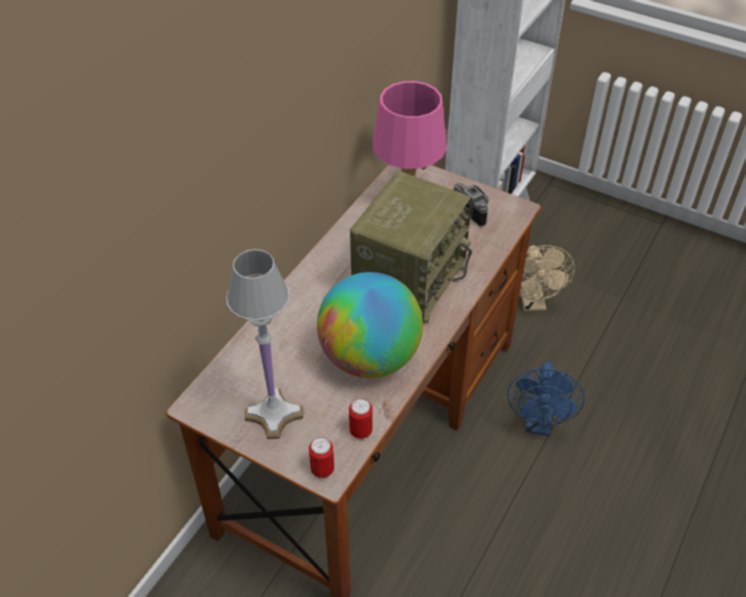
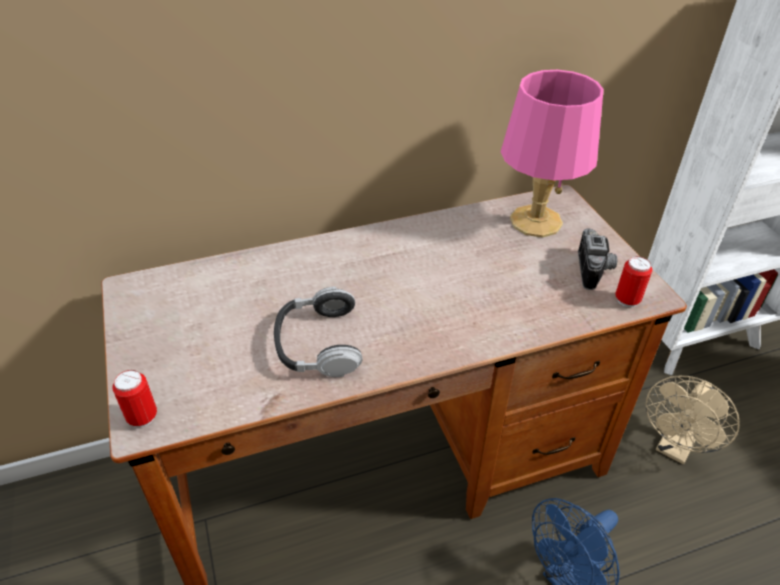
camera: 40 degrees right, 5 degrees down
white table lamp [226,249,303,439] -> none
globe [317,272,423,378] -> headphones [274,287,363,377]
can [349,399,373,439] -> can moved to [615,256,652,307]
radio [350,171,472,325] -> none

